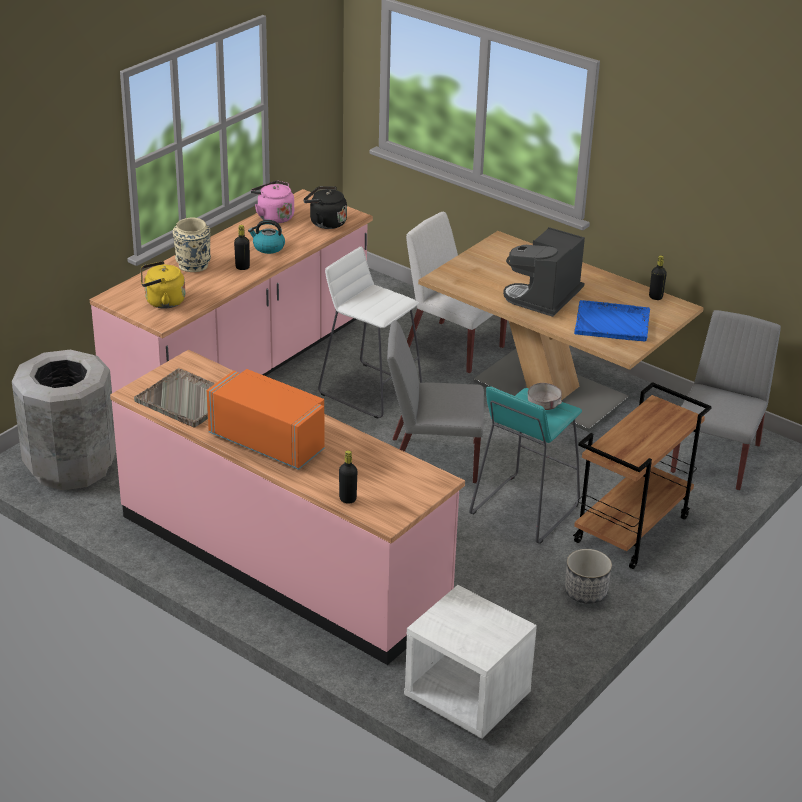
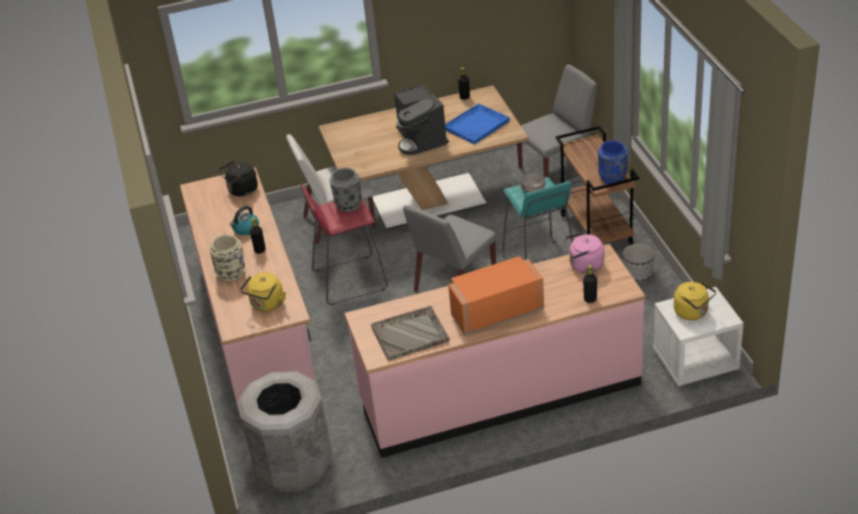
camera: 50 degrees left, 5 degrees up
pink kettle [251,181,294,223] -> pink kettle moved to [565,232,604,273]
white stool [318,247,422,419] -> red stool [301,184,388,305]
grey chair [671,310,781,490] -> grey chair turned 90 degrees clockwise [517,64,597,178]
none -> grey vase [329,168,362,212]
none -> blue vase [598,140,628,184]
none -> yellow kettle [674,281,716,320]

